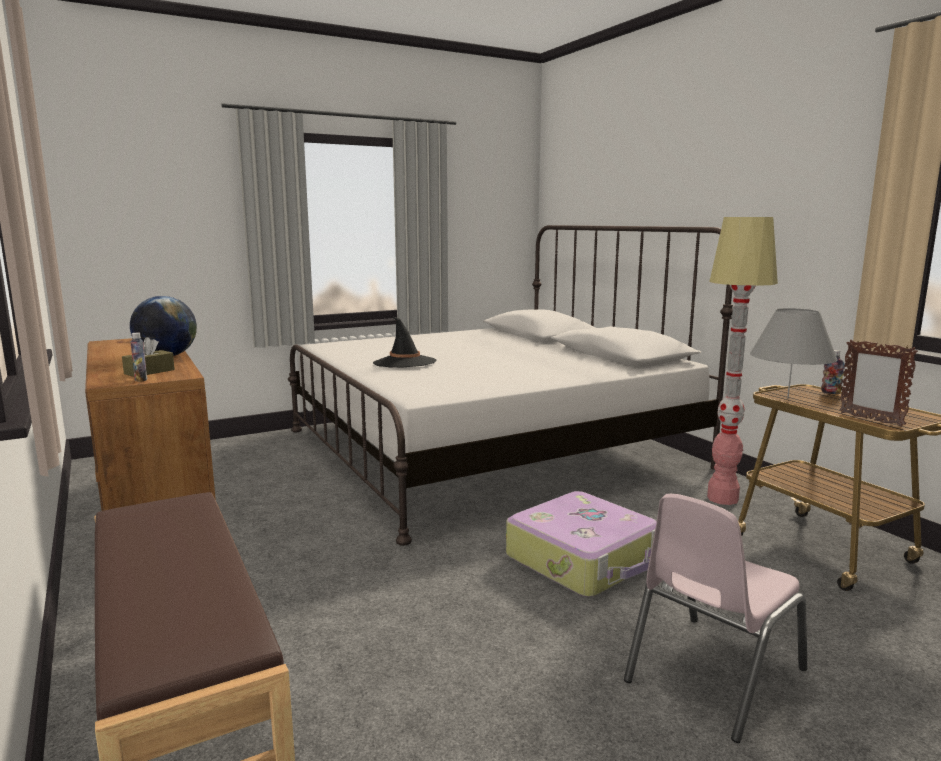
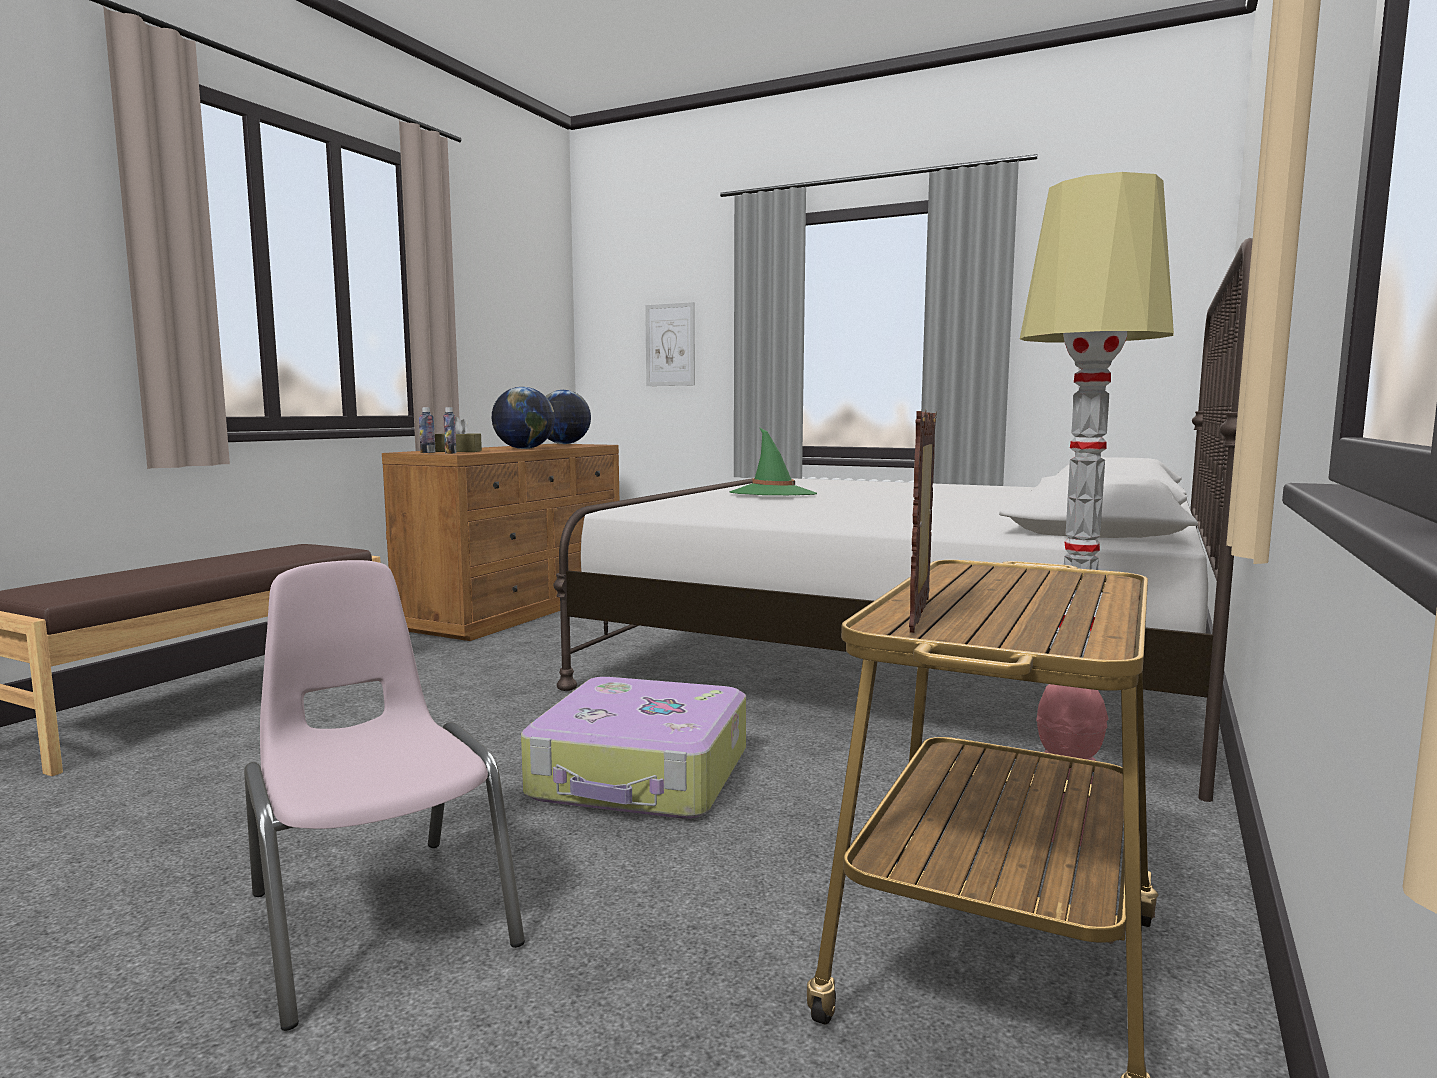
camera: 55 degrees right, 5 degrees down
black hat [373,316,436,367] -> green hat [729,428,817,495]
pink chair [624,494,807,743] -> pink chair turned 45 degrees clockwise [244,560,525,1031]
grey table lamp [750,308,838,399] -> none
bottle [821,350,845,394] -> bottle moved to [443,407,457,454]
none -> globe [546,390,591,444]
none -> picture [645,302,695,386]

